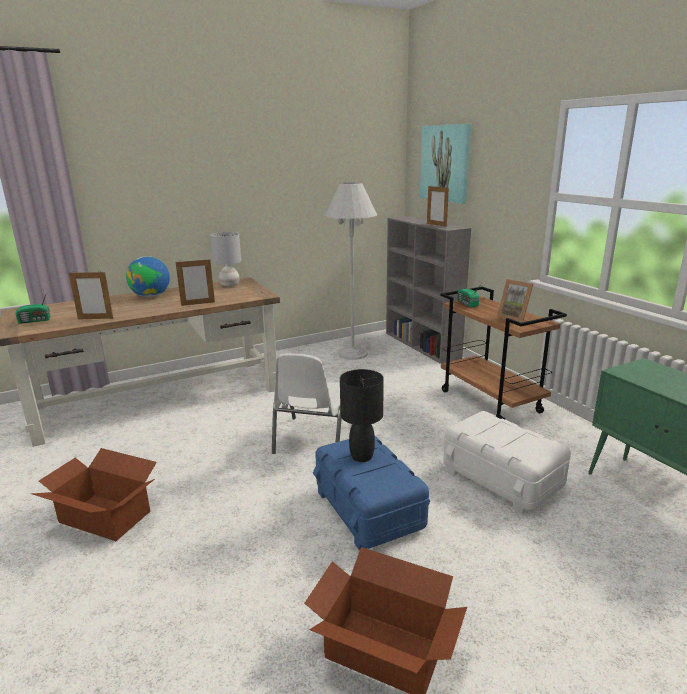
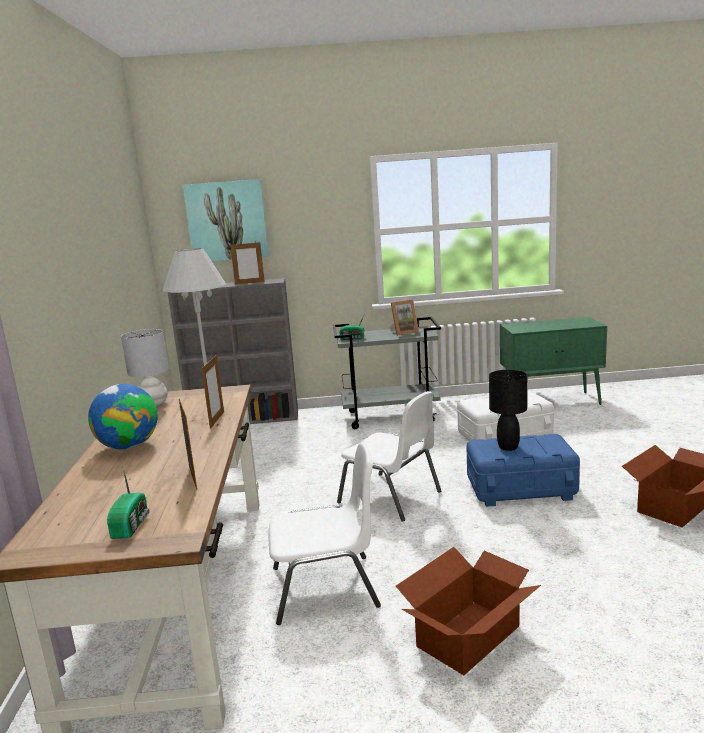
camera: 65 degrees left, 5 degrees down
picture frame [69,271,113,319] -> picture frame turned 45 degrees counterclockwise [179,398,197,490]
brown cart [440,287,567,419] -> grey cart [333,317,441,429]
none -> white chair [268,442,381,625]

